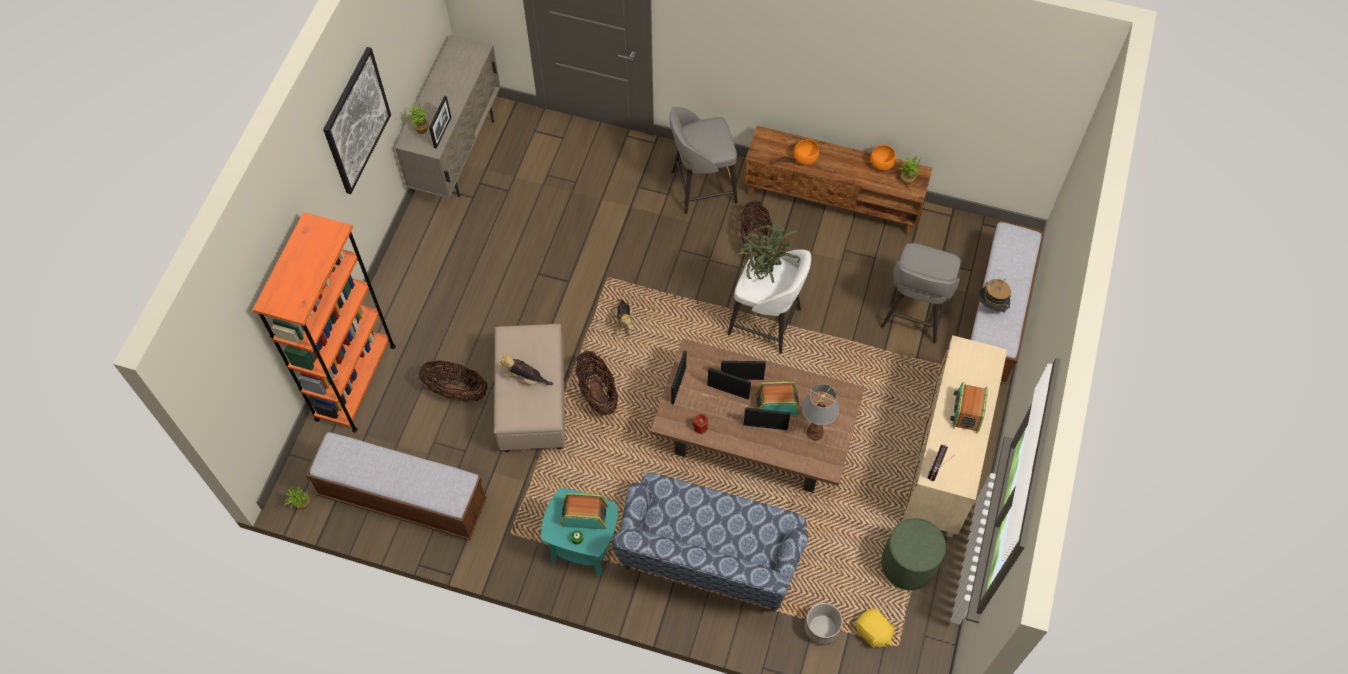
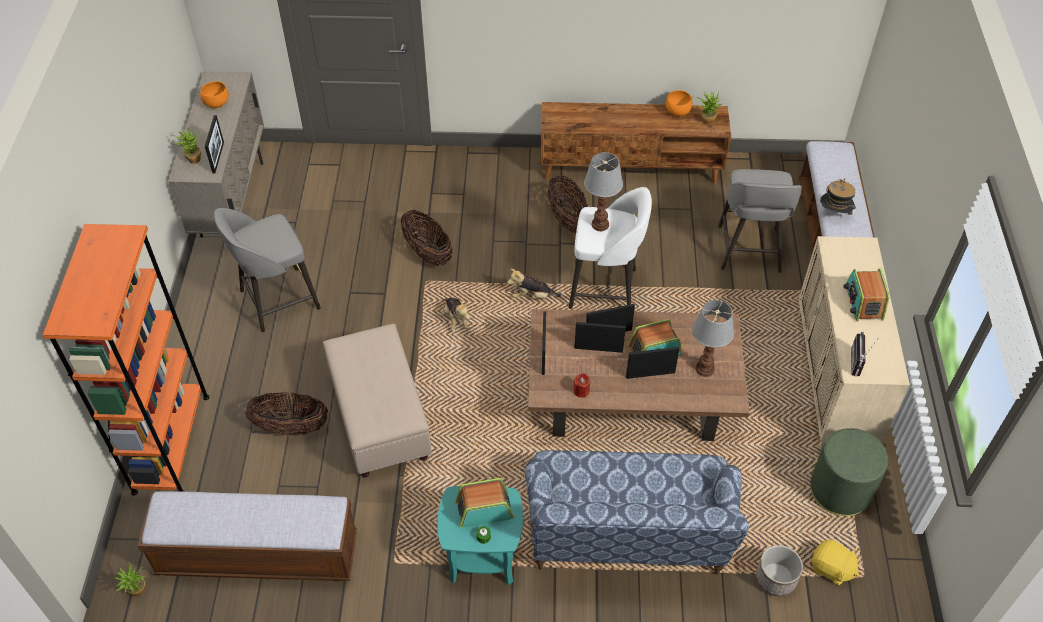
camera: 15 degrees left, 10 degrees down
picture [323,47,391,194] -> none
plush toy [498,353,553,385] -> plush toy moved to [507,269,561,299]
basket [576,351,618,416] -> basket moved to [401,210,453,266]
grey stool [670,107,738,214] -> grey stool moved to [214,208,321,332]
potted plant [732,224,800,283] -> table lamp [584,152,623,231]
orange bowl [794,139,819,165] -> orange bowl moved to [200,81,229,108]

